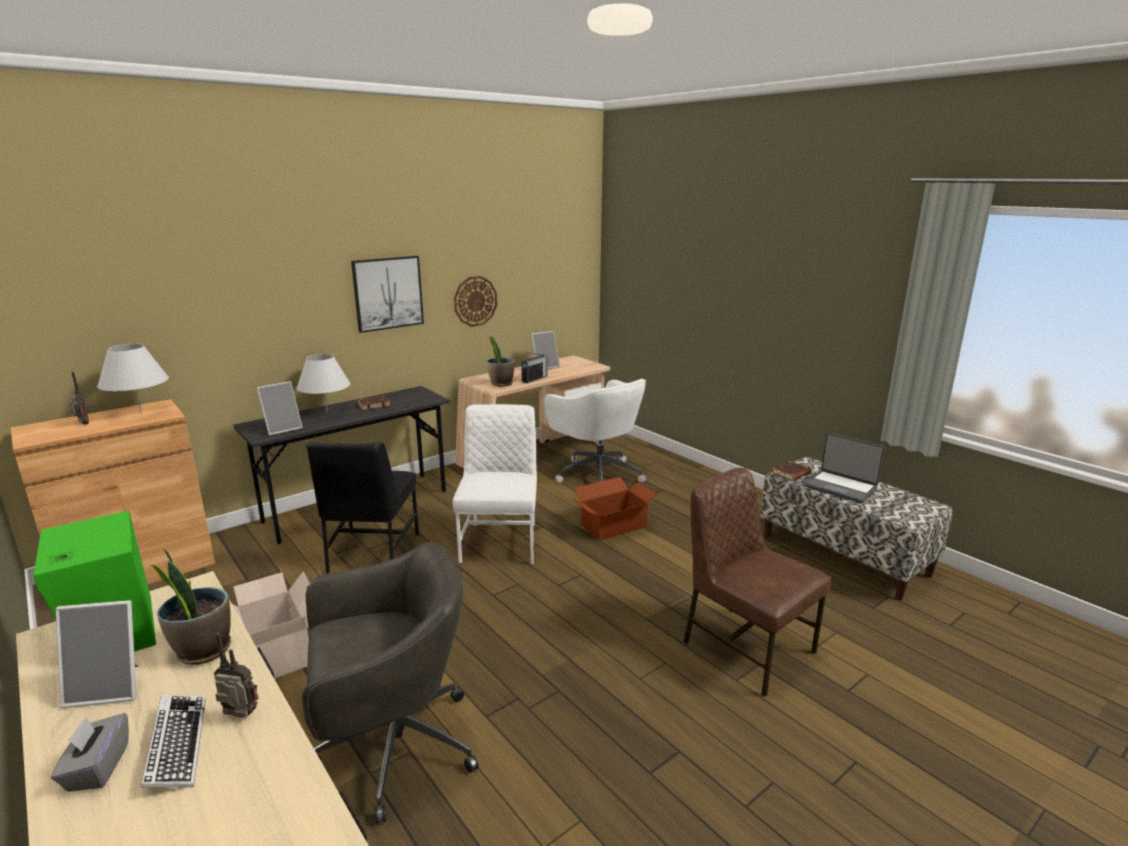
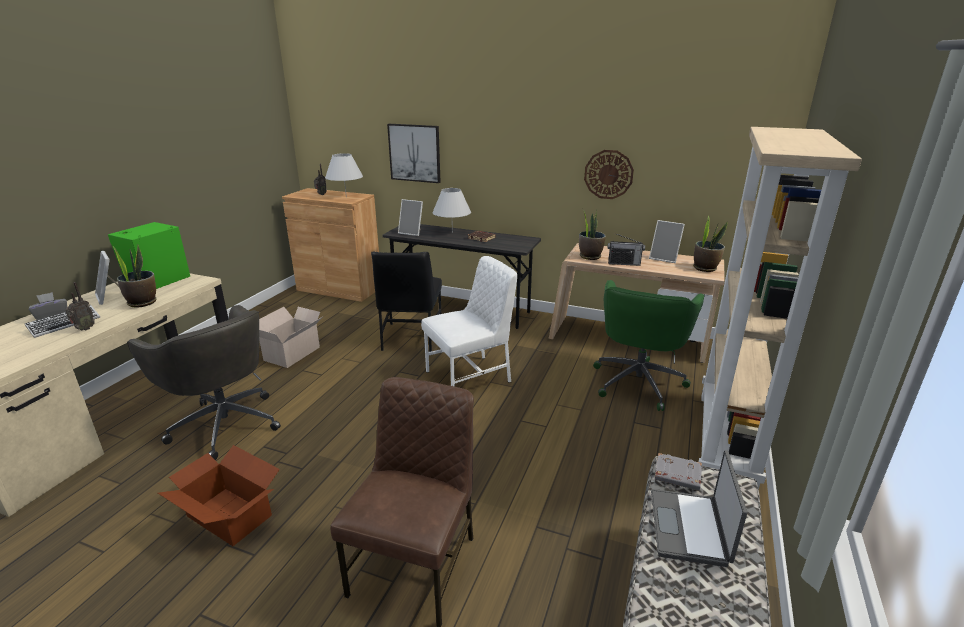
camera: 60 degrees right, 5 degrees up
radio [214,633,259,717] -> radio turned 45 degrees clockwise [65,282,95,330]
black chair [306,442,419,573] -> black chair turned 60 degrees counterclockwise [371,251,442,352]
picture [351,256,424,333] -> picture moved to [387,124,441,183]
white office chair [544,379,646,483] -> green office chair [593,280,705,411]
cardboard box [572,477,657,540] -> cardboard box moved to [158,445,280,546]
brown book [772,461,812,481] -> grey book [655,453,702,491]
none -> potted plant [693,216,728,272]
none -> beige bookcase [698,127,862,490]

